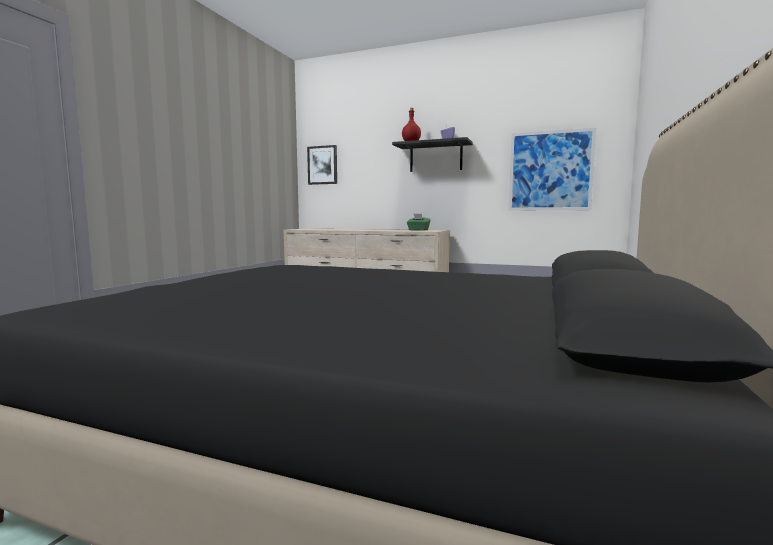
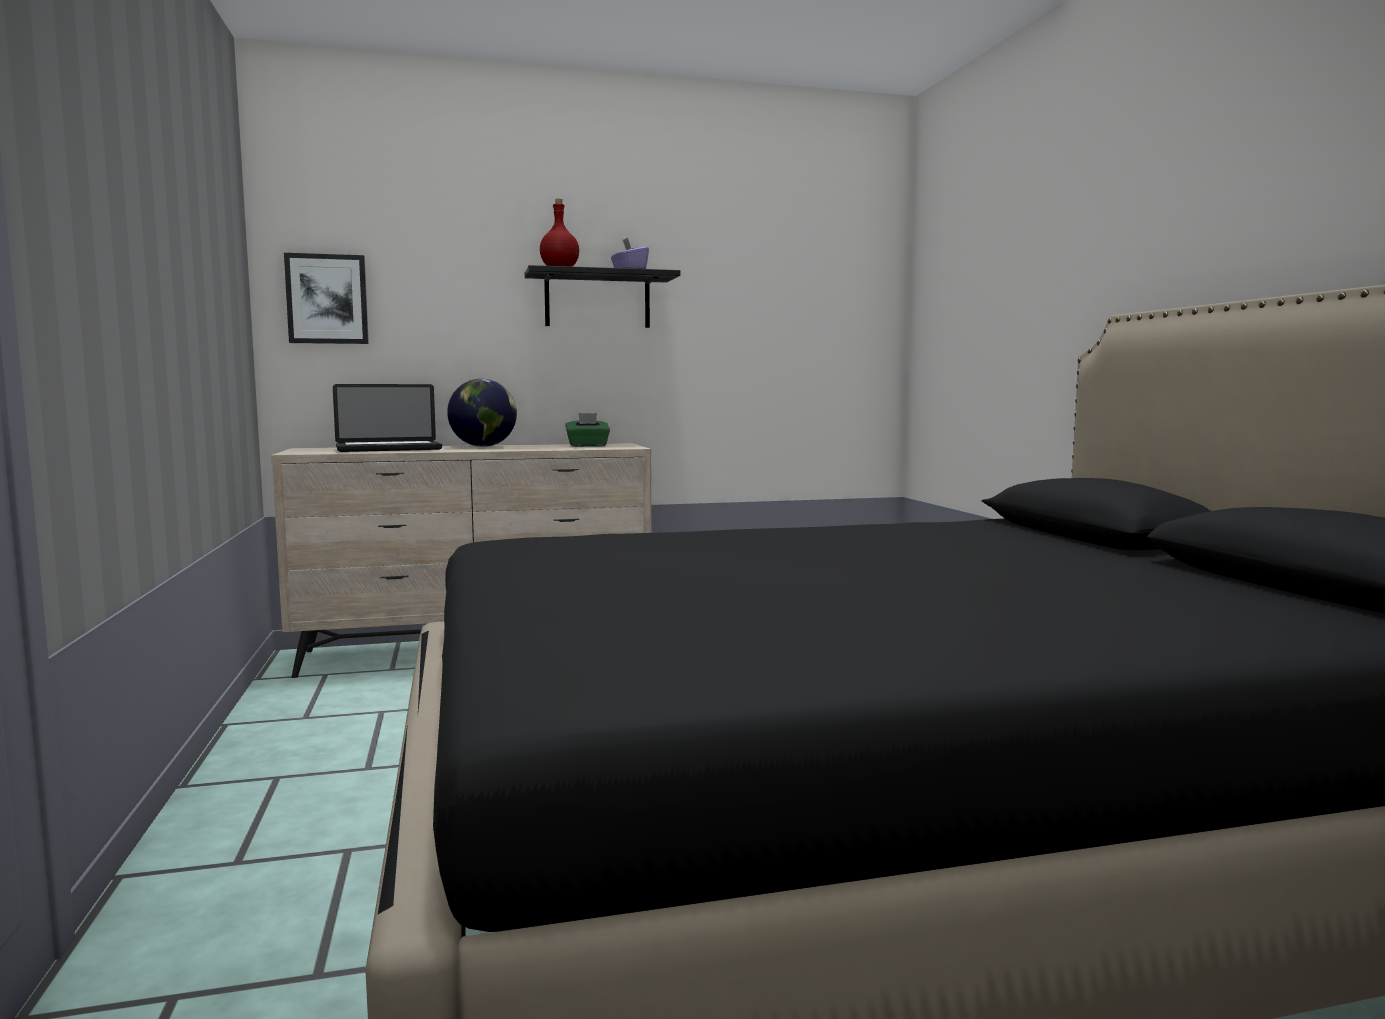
camera: 35 degrees left, 0 degrees up
picture [509,128,596,211] -> none
none -> laptop [333,384,442,452]
none -> globe [447,379,517,447]

